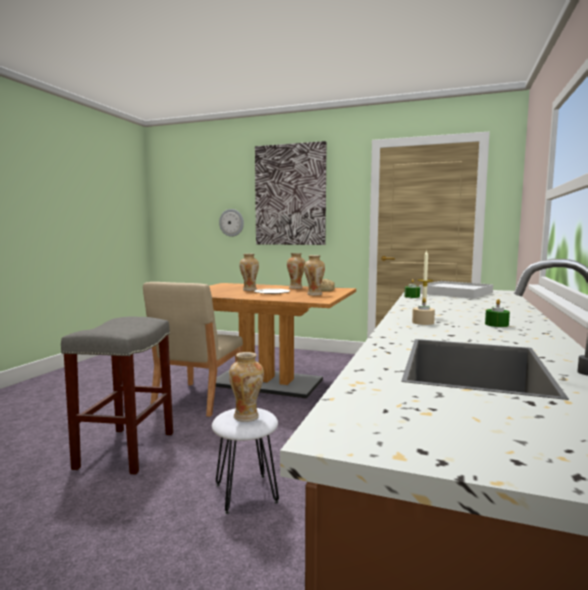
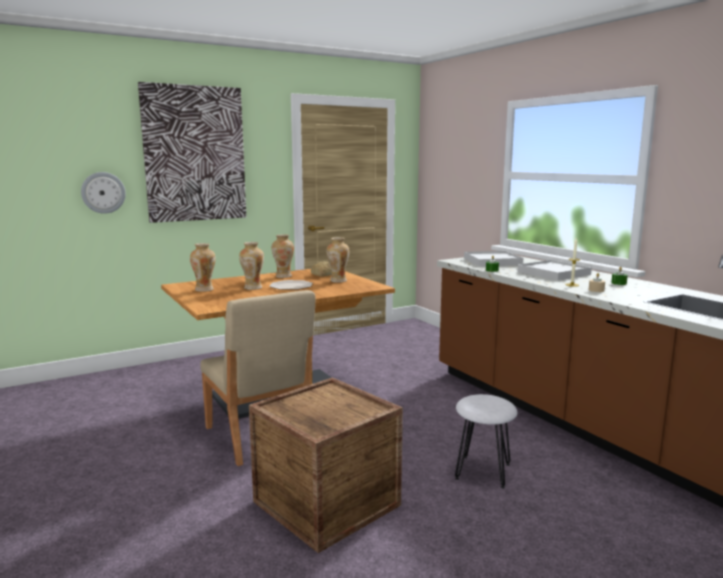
camera: 50 degrees left, 5 degrees up
grey stool [61,316,173,475] -> crate [249,377,403,553]
vase [229,352,264,422] -> vase moved to [190,243,216,292]
none -> white tray [518,260,592,281]

